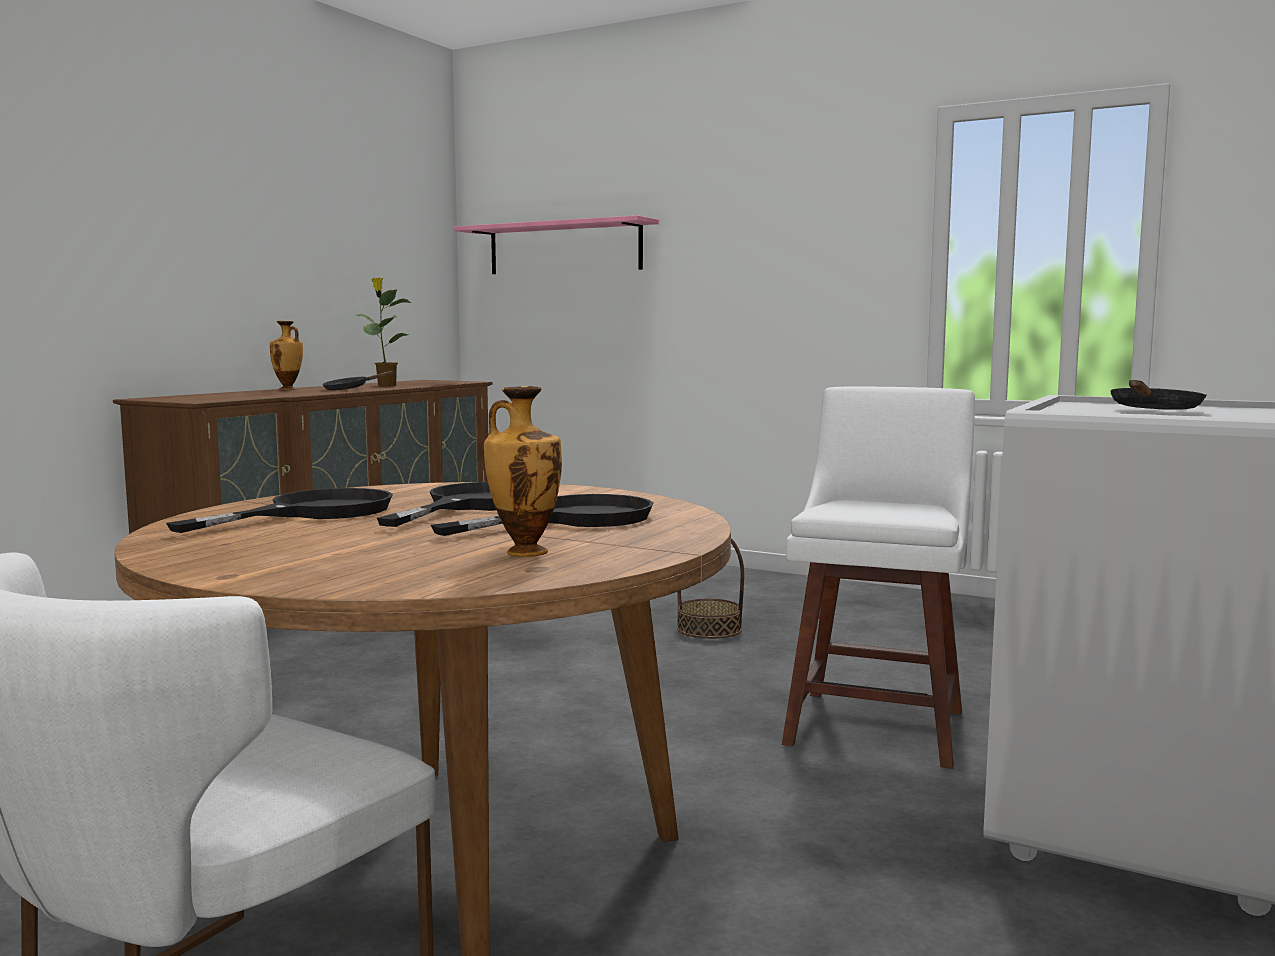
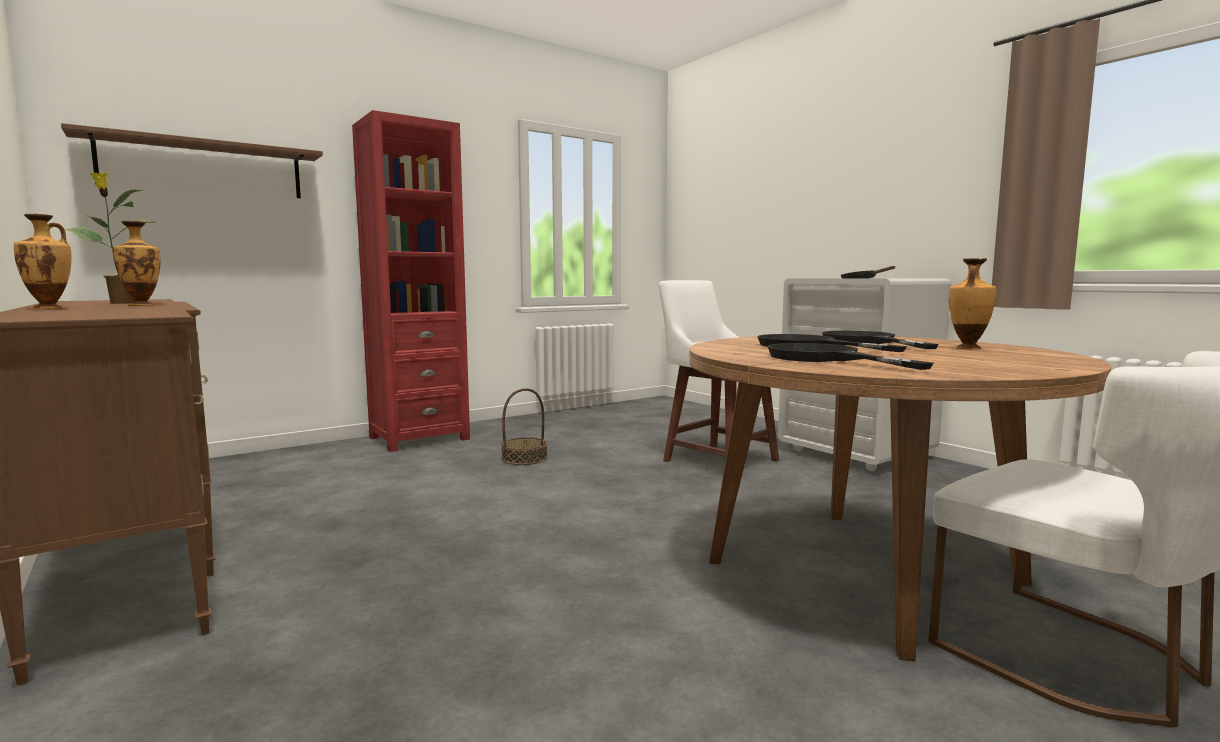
camera: 65 degrees left, 0 degrees up
black frying pan [323,371,394,390] -> vase [112,221,161,306]
pink shelf [453,215,659,274] -> brown shelf [61,123,323,198]
none -> red bookcase [352,110,470,452]

